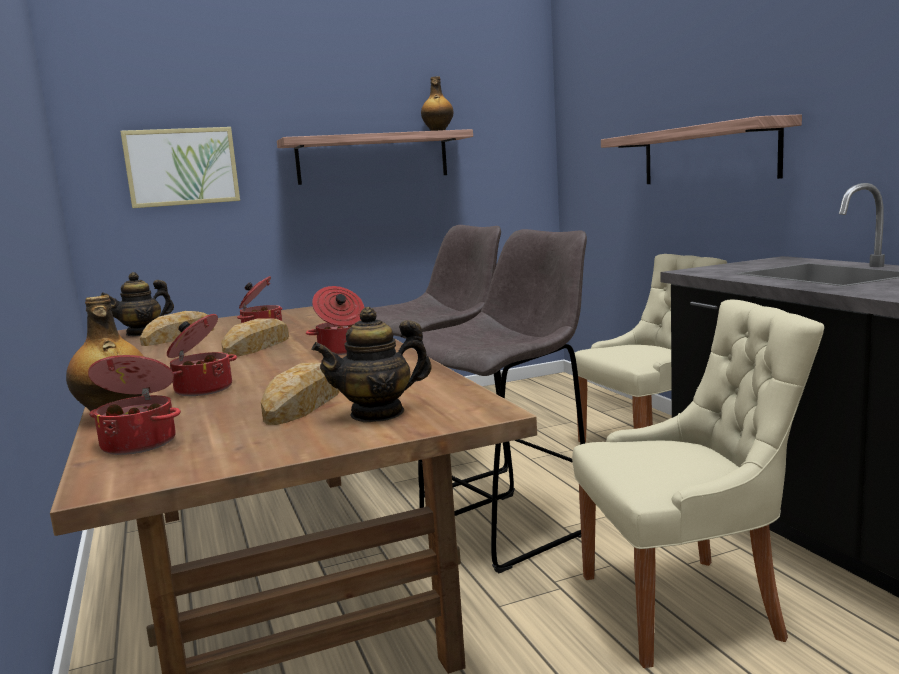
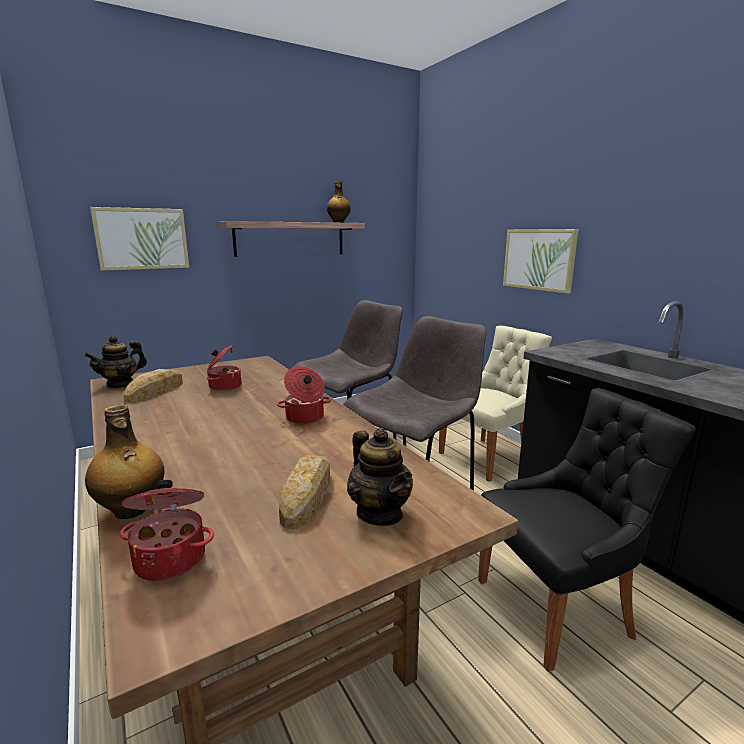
camera: 10 degrees left, 5 degrees up
cooking pot [167,314,237,396] -> none
bread [221,318,289,357] -> none
teapot [312,307,432,422] -> teapot turned 90 degrees counterclockwise [347,428,413,526]
beige chair [572,300,824,668] -> black chair [478,388,696,672]
shelf [601,114,802,184] -> picture [503,229,579,294]

